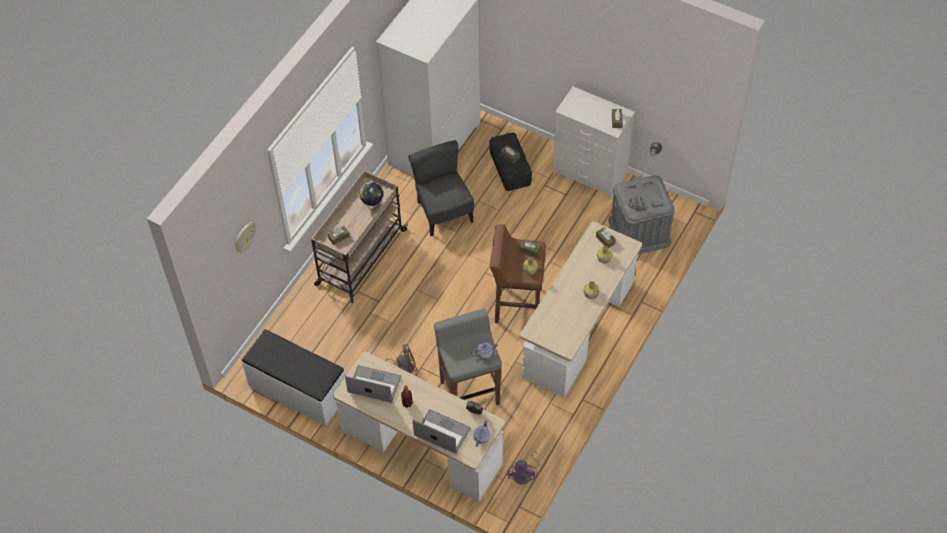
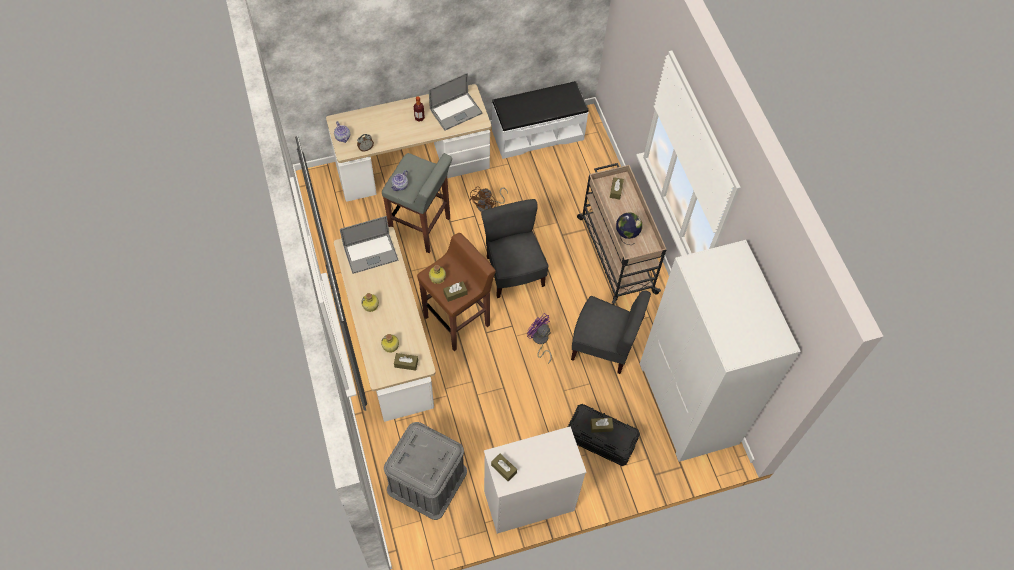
camera: 130 degrees right, 5 degrees up
wall clock [235,222,256,253] -> none
laptop [413,409,471,454] -> laptop moved to [340,216,398,274]
purple fan [507,450,539,485] -> purple fan moved to [527,313,552,364]
table lamp [629,142,662,210] -> none
none -> grey chair [481,199,549,298]

